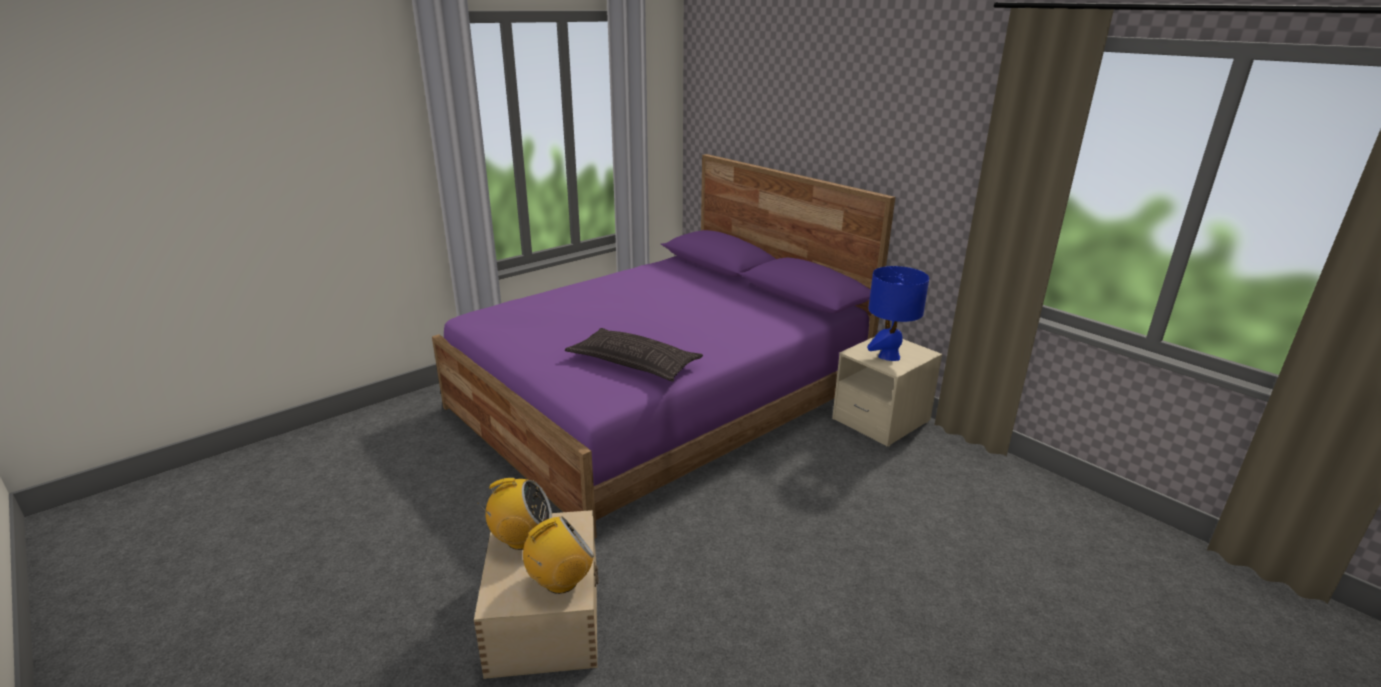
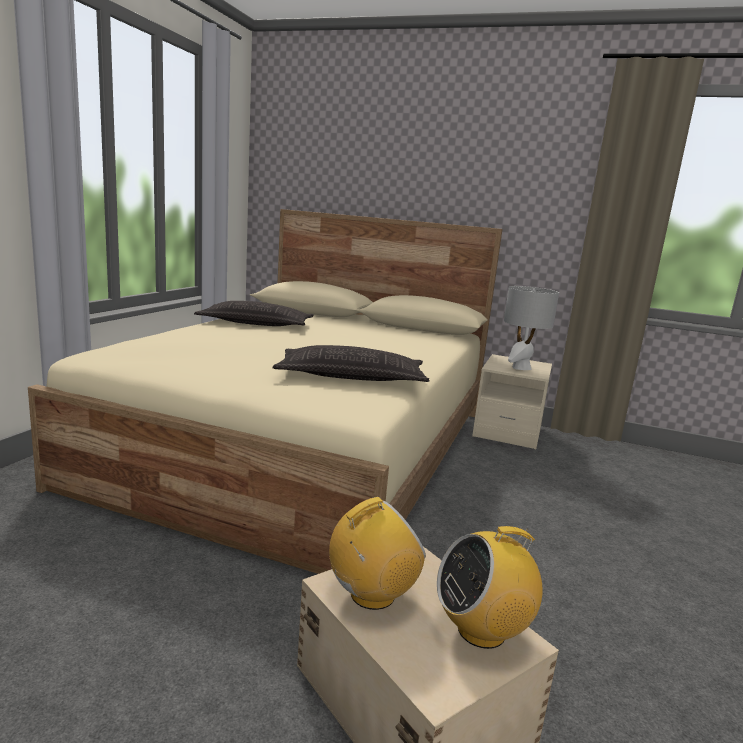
camera: 30 degrees left, 10 degrees down
purple bed [432,154,895,538] -> beige bed [28,209,502,574]
radio [523,516,594,594] -> radio turned 135 degrees counterclockwise [437,526,543,649]
blue table lamp [867,266,929,361] -> grey table lamp [504,286,559,370]
none -> pillow [194,301,314,326]

